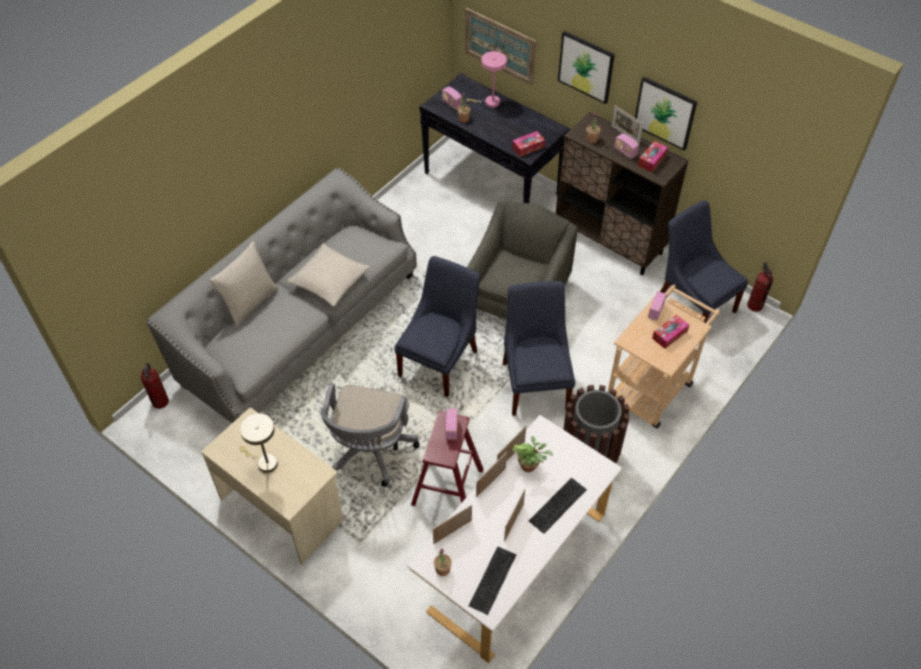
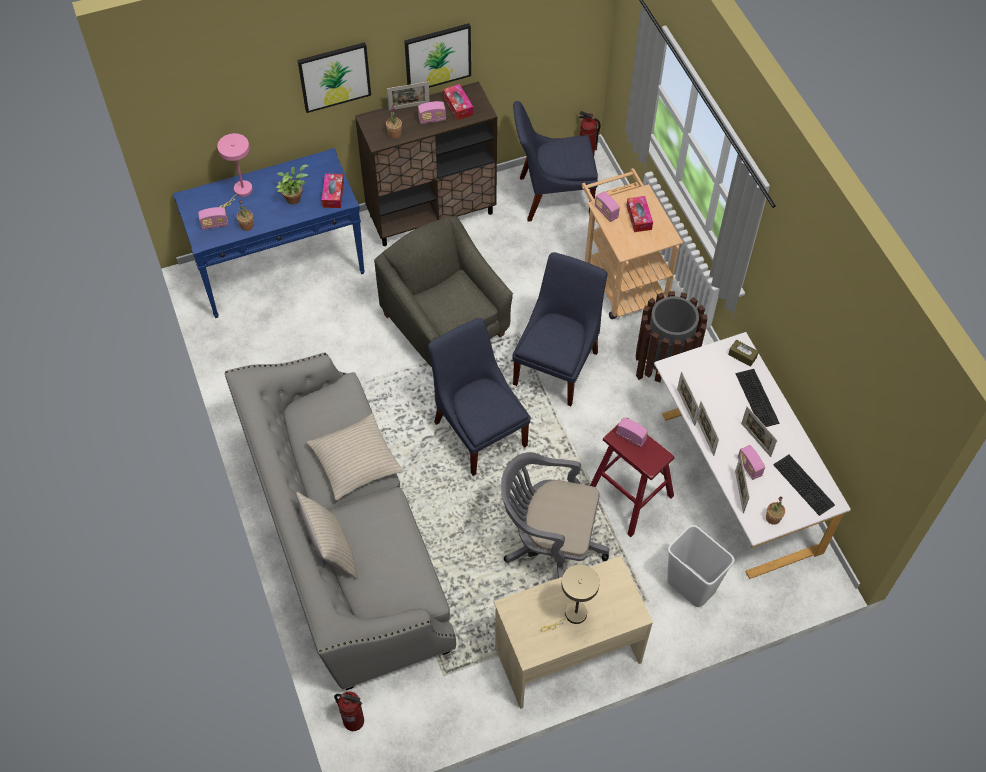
camera: 60 degrees left, 5 degrees up
grey office chair [321,383,419,487] -> grey office chair turned 150 degrees clockwise [501,452,610,578]
black console table [419,73,571,203] -> blue console table [173,148,365,318]
picture [465,8,536,85] -> none
blue chair [503,281,575,416] -> blue chair turned 90 degrees clockwise [512,252,608,406]
potted plant [512,436,553,472] -> potted plant moved to [276,165,308,205]
none -> white trash can [667,525,735,607]
none -> brown tissue box [728,340,759,367]
none -> radio [738,445,765,480]

